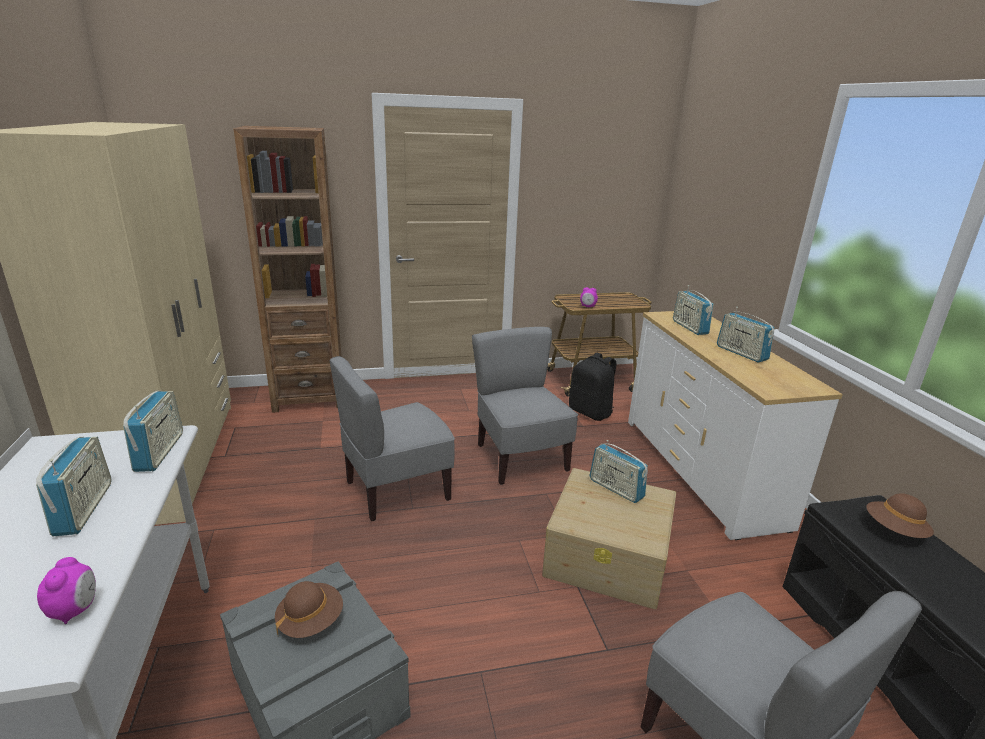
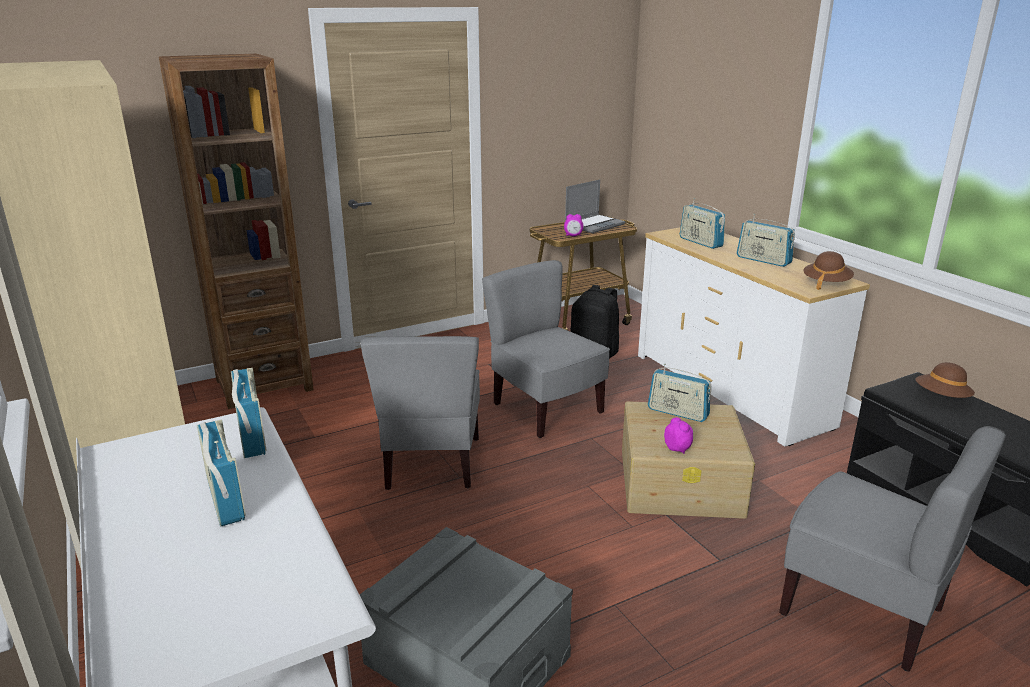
camera: 15 degrees left, 0 degrees up
alarm clock [37,557,96,624] -> alarm clock moved to [664,417,693,454]
brown hat [275,581,343,638] -> brown hat moved to [803,251,854,290]
grey chair [329,356,455,521] -> grey chair turned 45 degrees counterclockwise [361,336,480,490]
none -> laptop [565,180,625,233]

